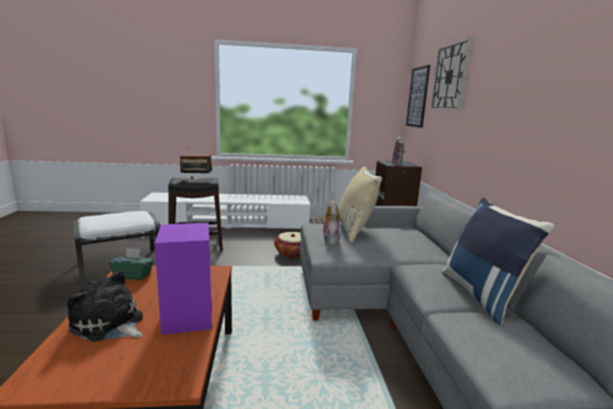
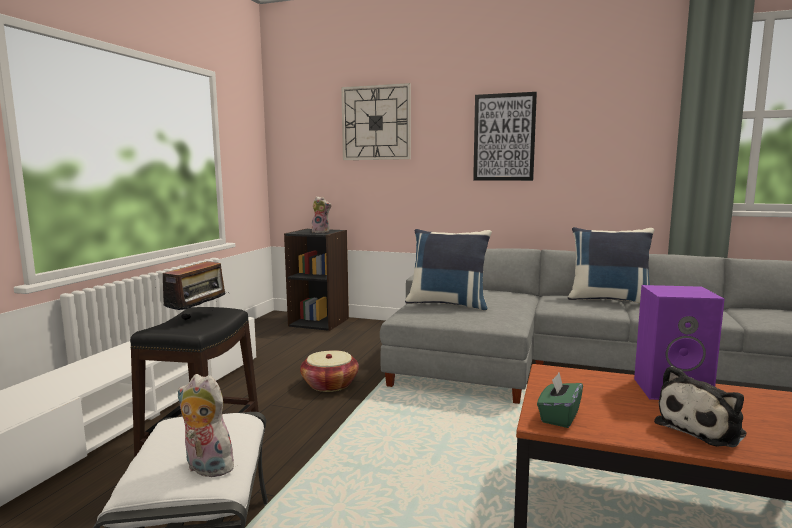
camera: 65 degrees left, 5 degrees down
plush toy [322,200,340,245] -> plush toy moved to [177,374,237,477]
beige pillow [338,166,382,243] -> blue pillow [405,229,492,311]
picture [406,65,430,128] -> picture moved to [473,92,537,181]

